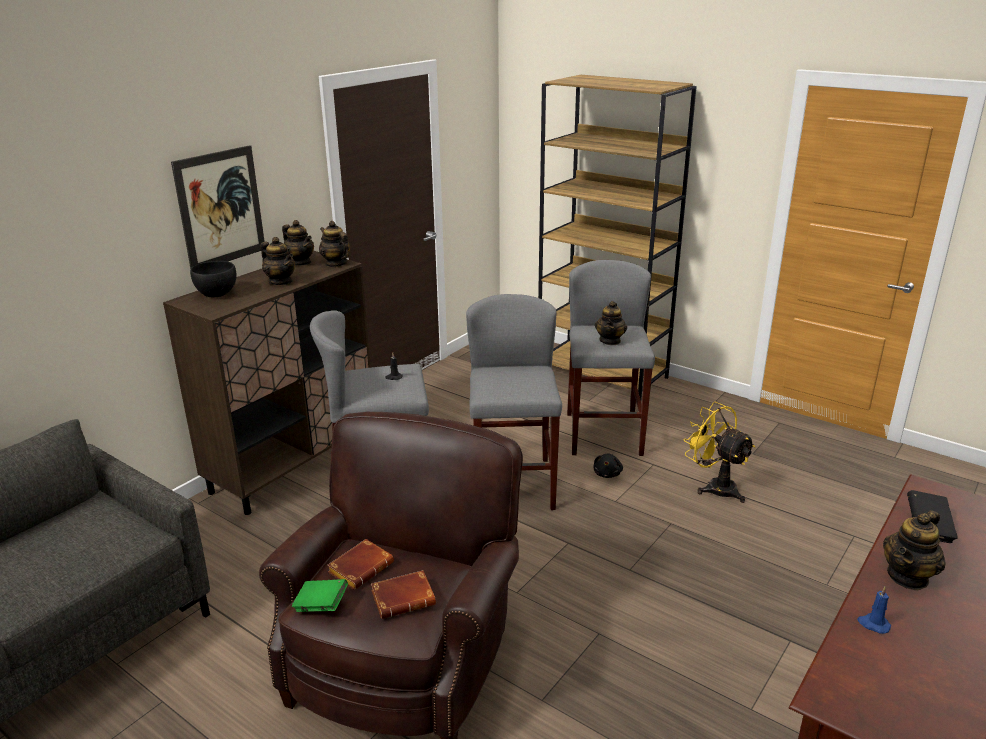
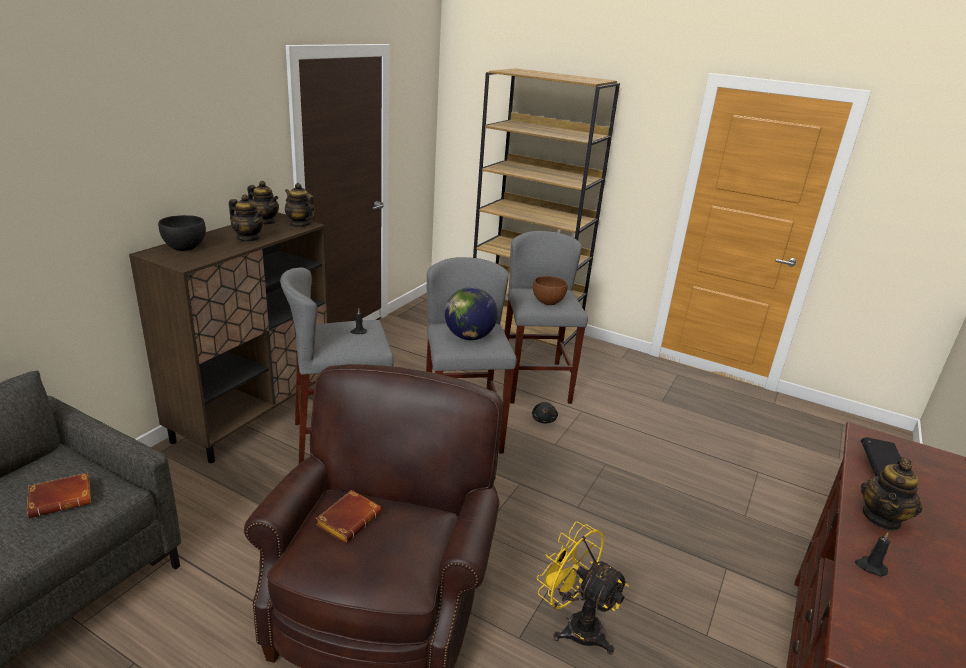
camera: 10 degrees left, 0 degrees up
picture [171,145,265,269] -> none
green book [292,579,348,612] -> none
brown book [371,570,436,619] -> brown book moved to [27,473,91,518]
teapot [595,301,627,345] -> brown bowl [533,276,568,305]
yellow fan [683,402,755,503] -> yellow fan moved to [536,521,629,655]
blue candle [857,586,891,634] -> black candle [855,532,890,576]
none -> globe [445,287,498,340]

